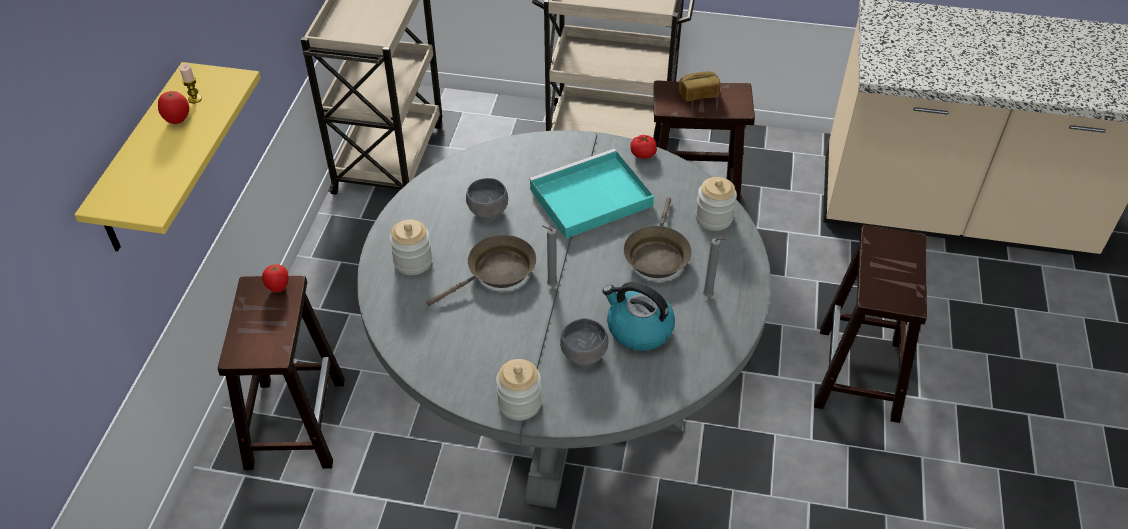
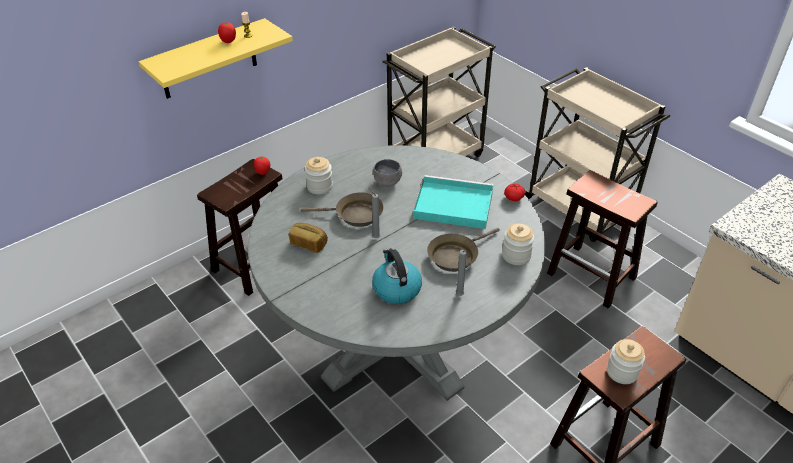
camera: 40 degrees right, 5 degrees down
jar [496,359,542,421] -> jar moved to [607,339,645,384]
grey bowl [560,318,608,365] -> none
bread [678,72,720,101] -> bread moved to [289,223,328,253]

